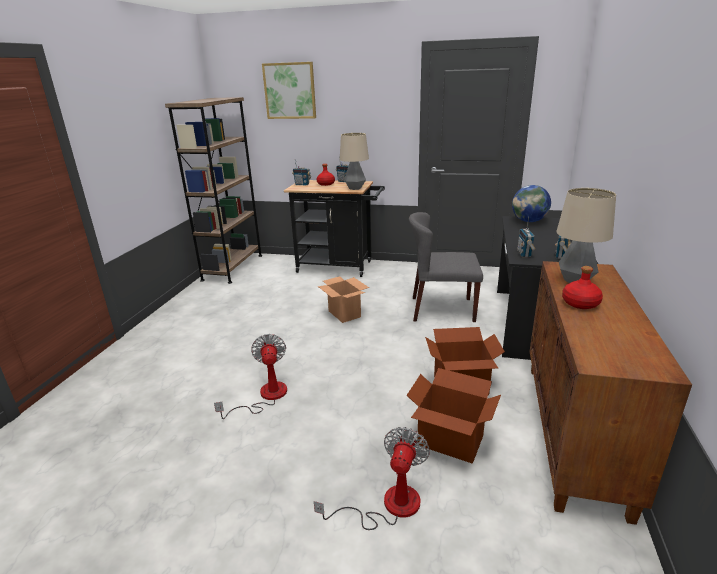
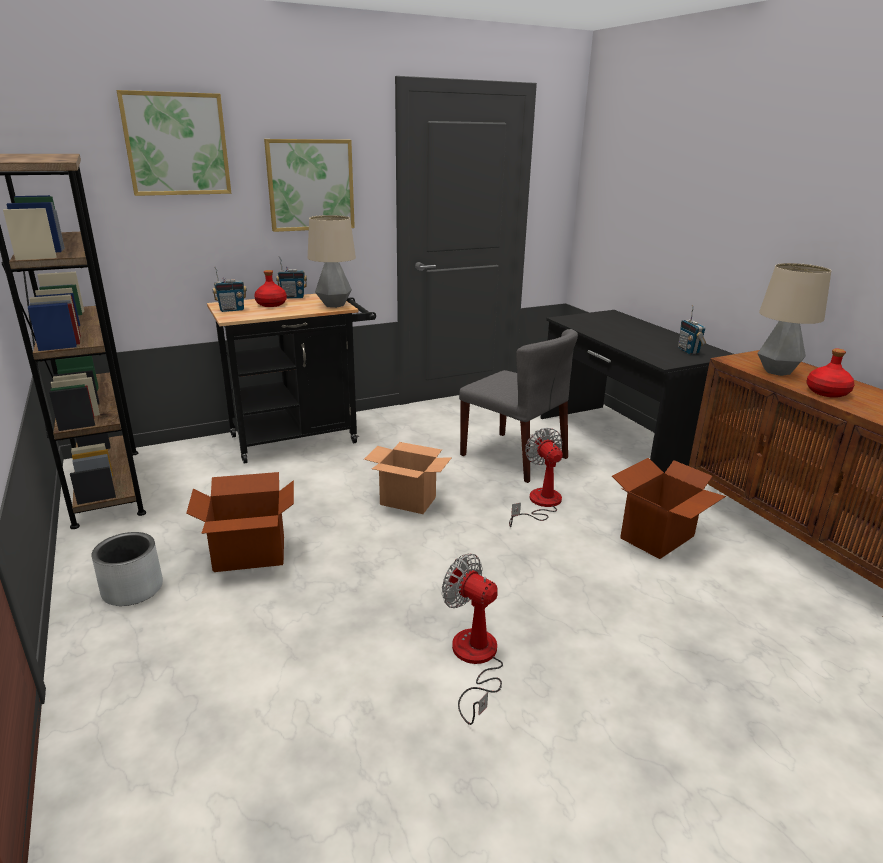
camera: 40 degrees left, 0 degrees up
fan [314,427,430,530] -> fan moved to [509,428,563,527]
cardboard box [407,368,501,463] -> cardboard box moved to [186,472,294,572]
grey chair [409,212,483,322] -> grey chair turned 105 degrees counterclockwise [459,329,578,483]
globe [512,185,551,222] -> none
radio [517,217,536,257] -> none
none -> grey planter [91,532,163,606]
none -> picture [264,139,355,232]

